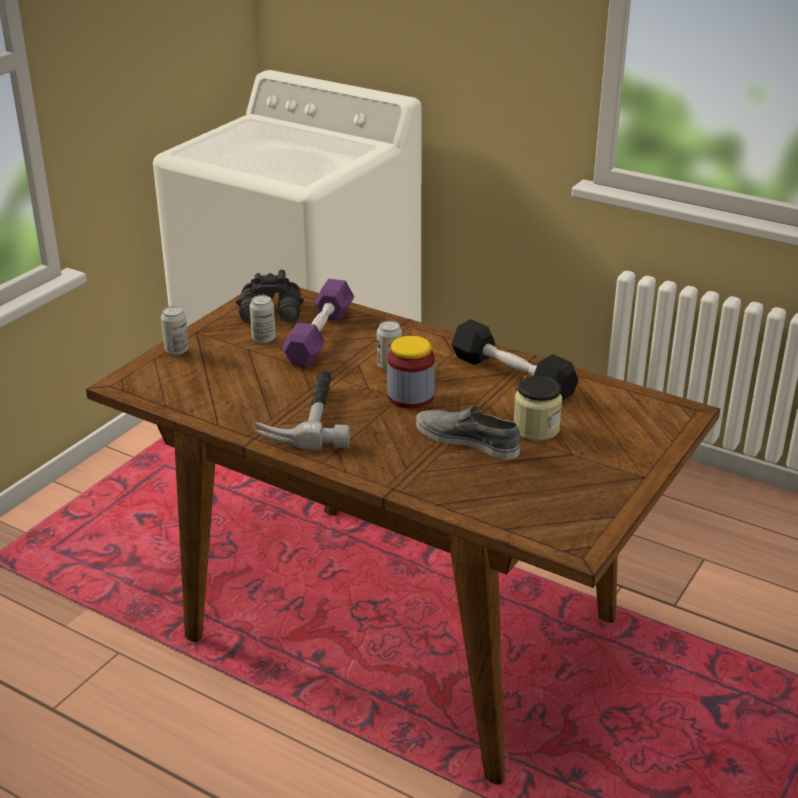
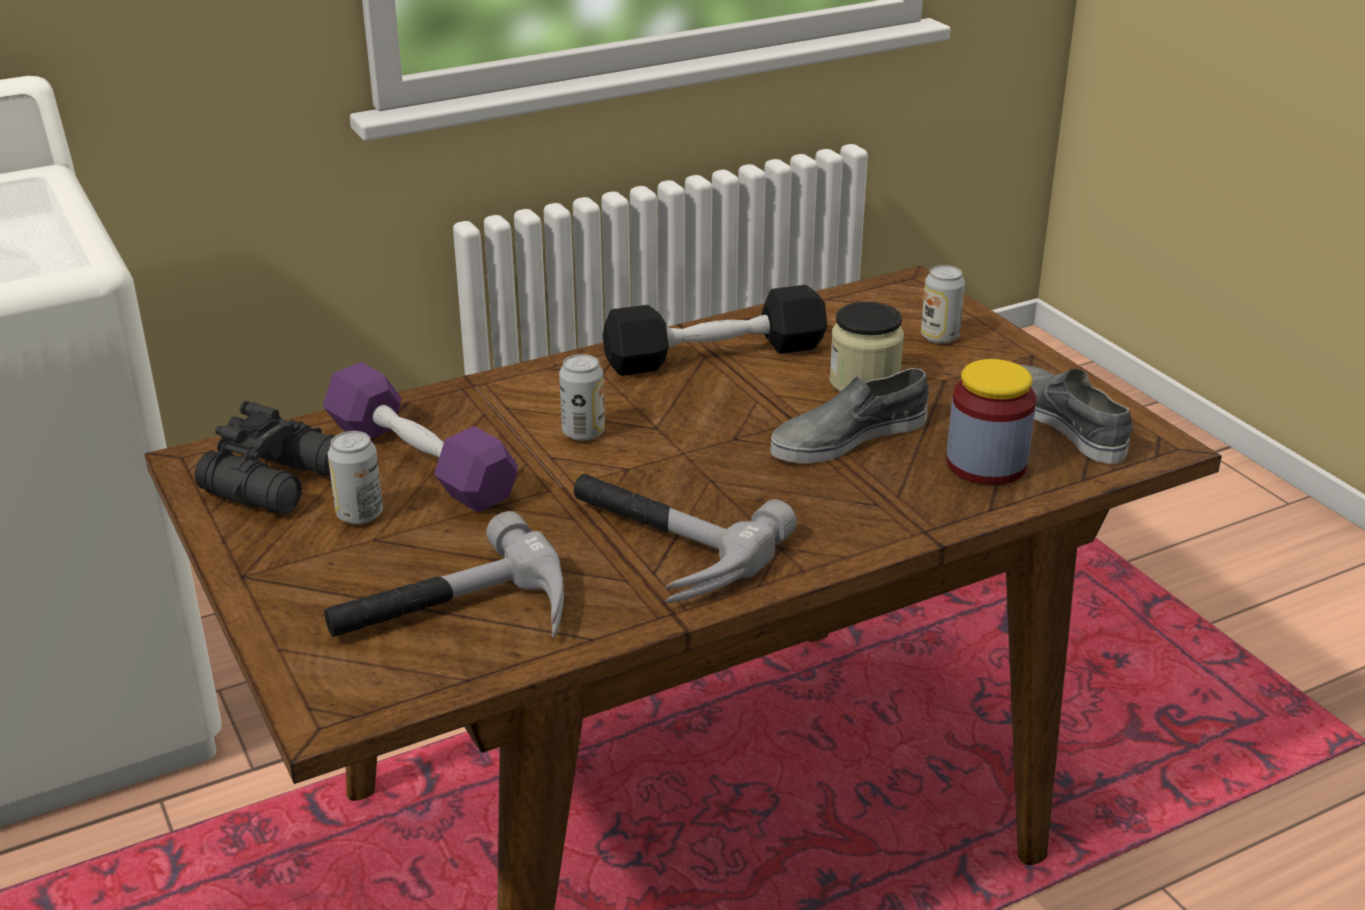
camera: 60 degrees left, 0 degrees up
can [161,306,189,355] -> can moved to [921,265,965,344]
jar [387,336,435,409] -> jar moved to [946,359,1036,485]
none -> hammer [324,511,564,638]
none -> grey shoe [1021,365,1133,464]

